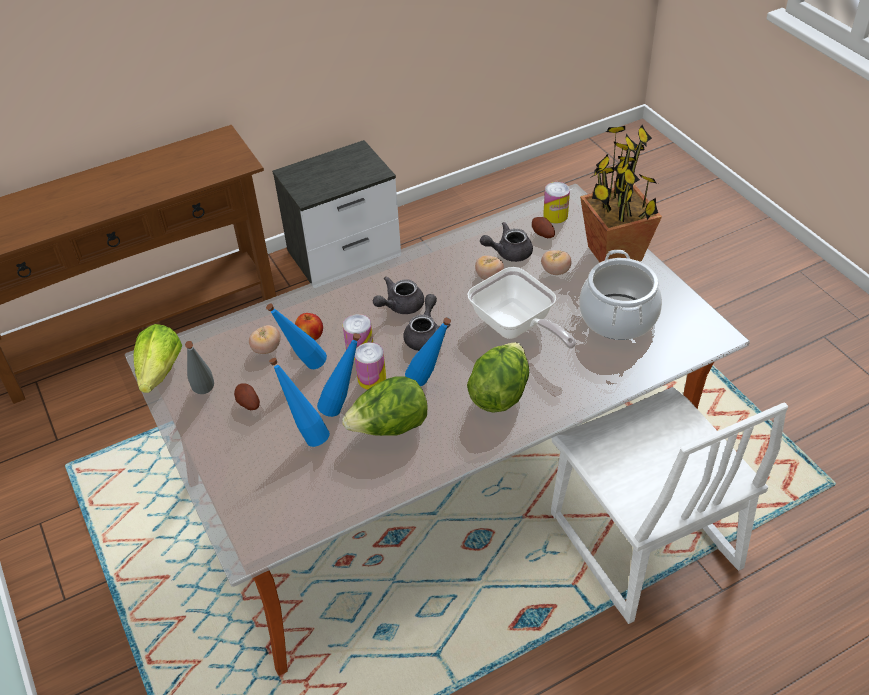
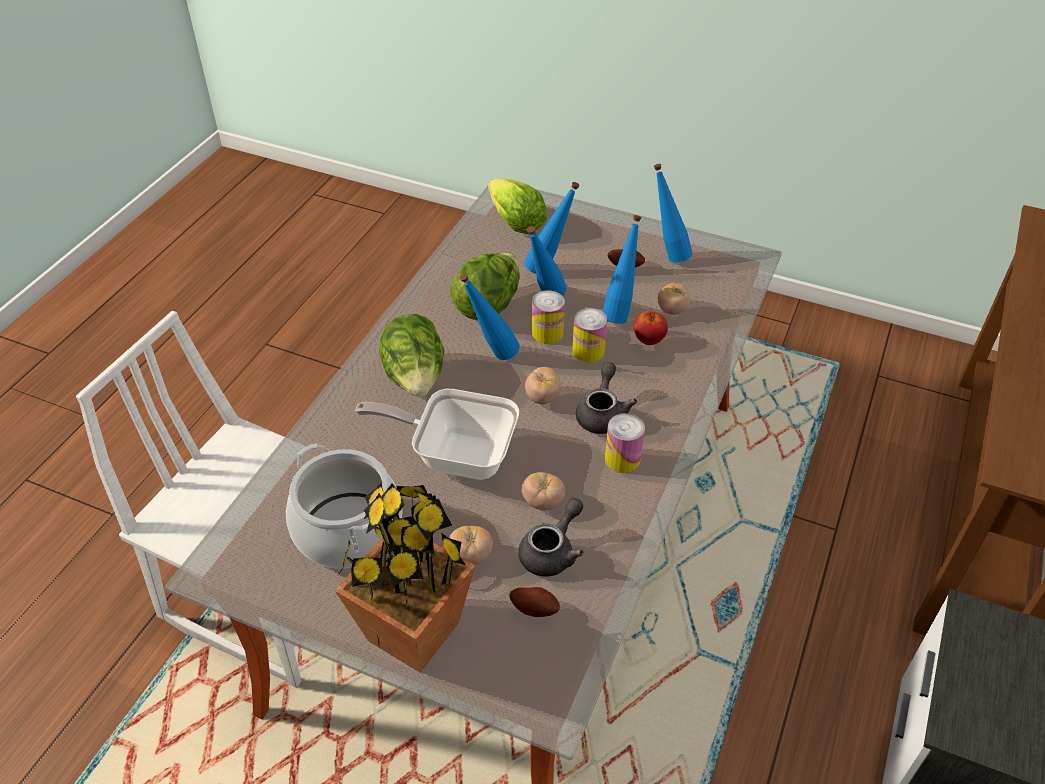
camera: 140 degrees right, 0 degrees up
lettuce [134,324,182,393] -> lettuce moved to [488,178,547,234]
grey bottle [185,341,214,394] -> blue bottle [654,164,693,263]
grey teapot [403,294,451,351] -> tomato [525,367,561,404]
can [543,182,570,223] -> can moved to [605,413,645,473]

